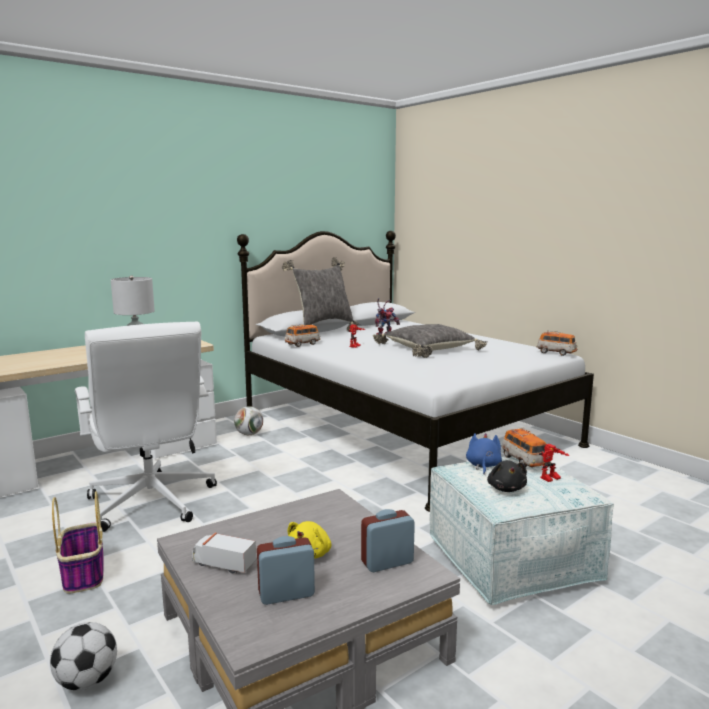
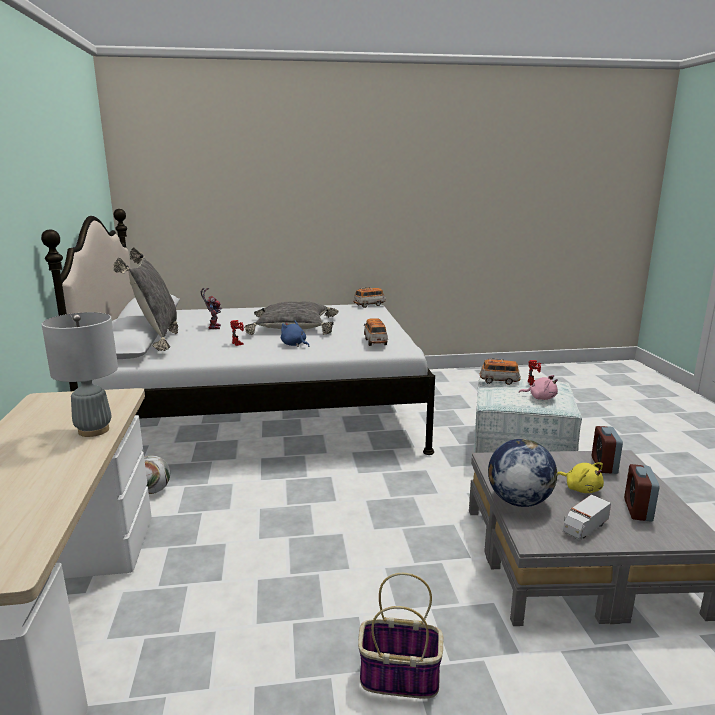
camera: 60 degrees left, 5 degrees up
football [50,622,117,690] -> none
white office chair [75,322,217,532] -> none
toy car [285,324,320,347] -> toy car moved to [364,318,388,346]
blue plush toy [466,433,502,475] -> blue plush toy moved to [281,320,310,347]
black plush toy [487,460,527,492] -> pink plush toy [519,375,558,400]
none -> globe [488,439,557,507]

